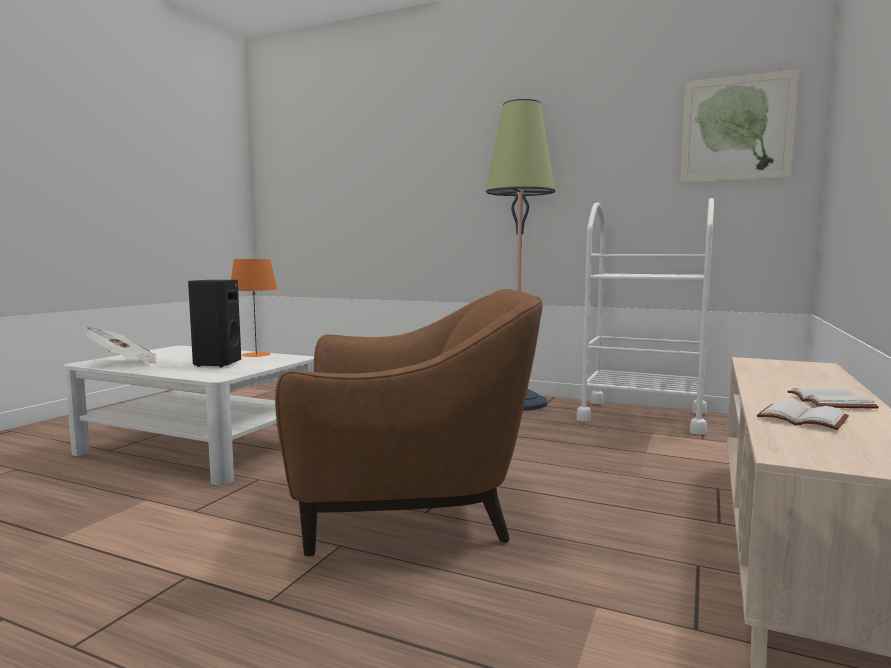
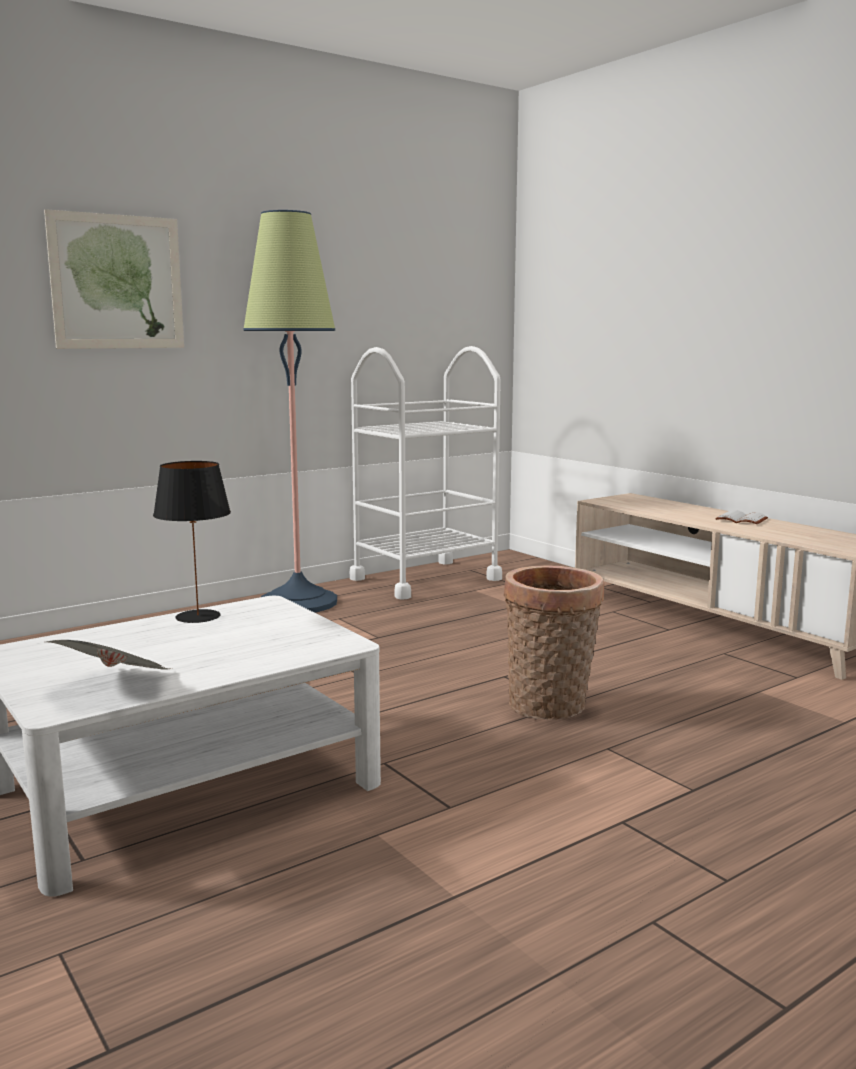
camera: 60 degrees left, 5 degrees up
black speaker [188,280,241,368] -> none
orange table lamp [231,259,277,357] -> black table lamp [153,461,231,623]
brown armchair [275,289,543,556] -> basket [504,565,605,720]
picture [680,69,799,183] -> picture moved to [44,209,184,349]
white book [757,400,849,430] -> none

